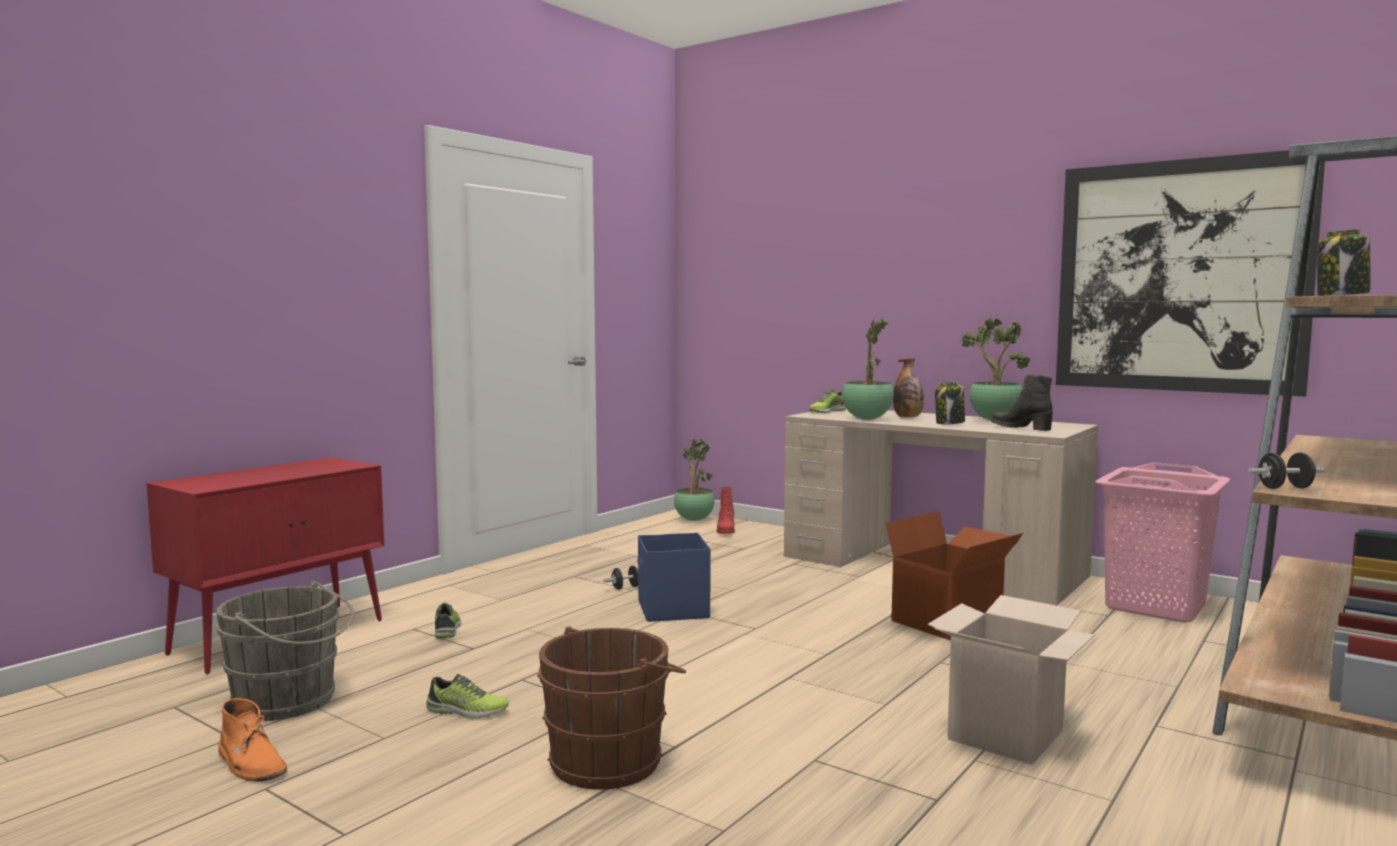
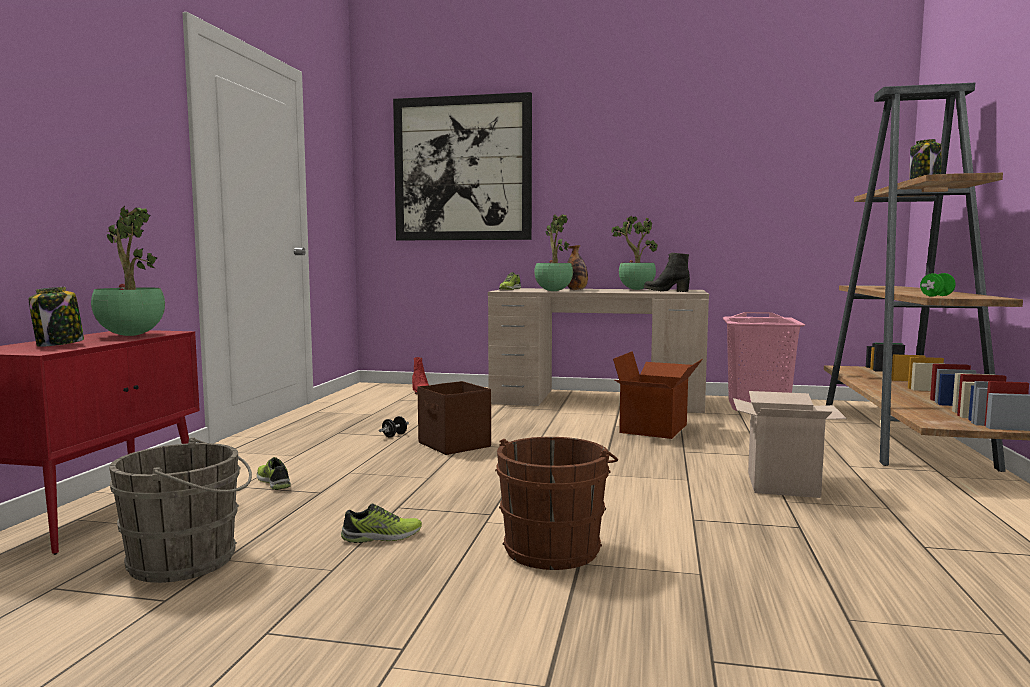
camera: 25 degrees left, 0 degrees up
orange boot [218,698,287,782] -> none
blue storage box [638,533,710,622] -> brown storage box [418,381,491,455]
potted plant [674,439,715,521] -> potted plant moved to [91,206,165,336]
jar [935,381,965,425] -> jar moved to [29,287,84,347]
picture [1056,150,1325,397] -> picture moved to [393,92,532,240]
black dumbbell [1247,452,1325,489] -> green dumbbell [920,273,956,297]

